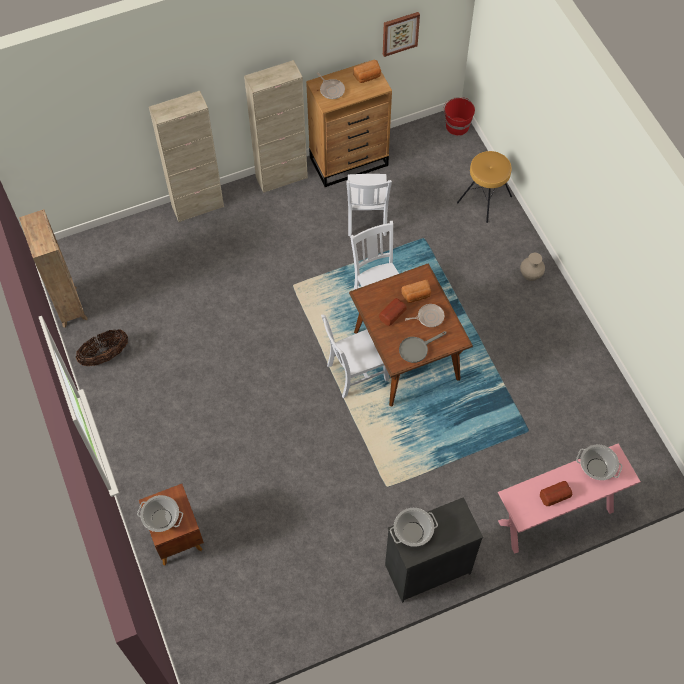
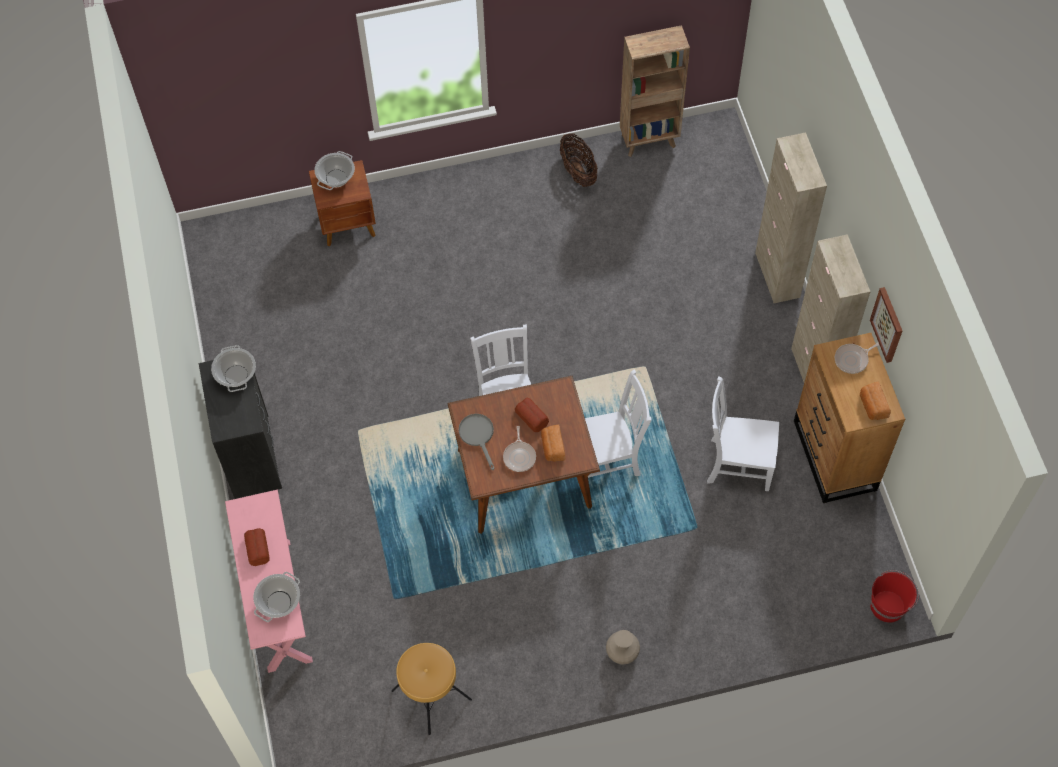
camera: 100 degrees right, 0 degrees up
picture [383,12,420,57] -> picture moved to [870,287,902,363]
brown stool [457,151,512,223] -> brown stool moved to [391,643,472,735]

